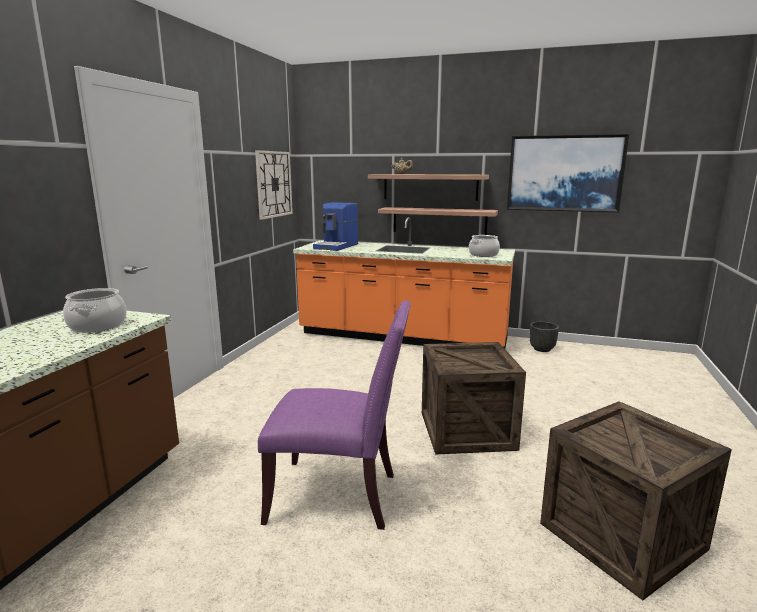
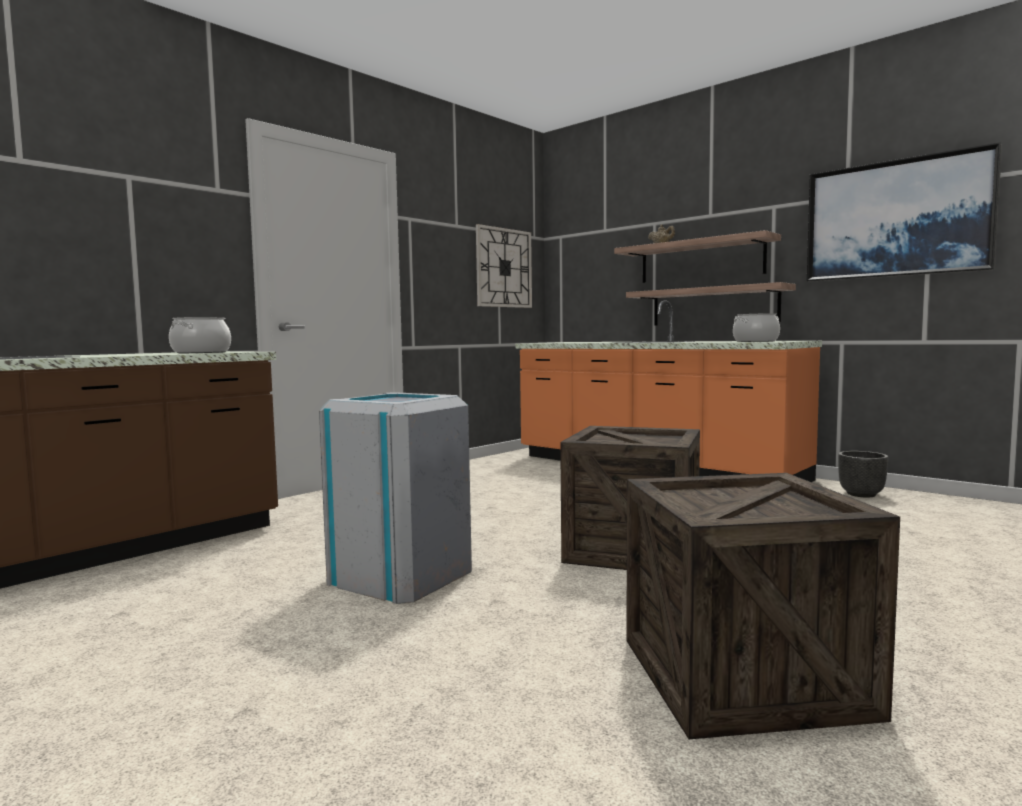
camera: 25 degrees right, 10 degrees down
purple chair [258,300,411,530] -> grey trash can [319,392,472,604]
coffee machine [313,202,358,251] -> none

